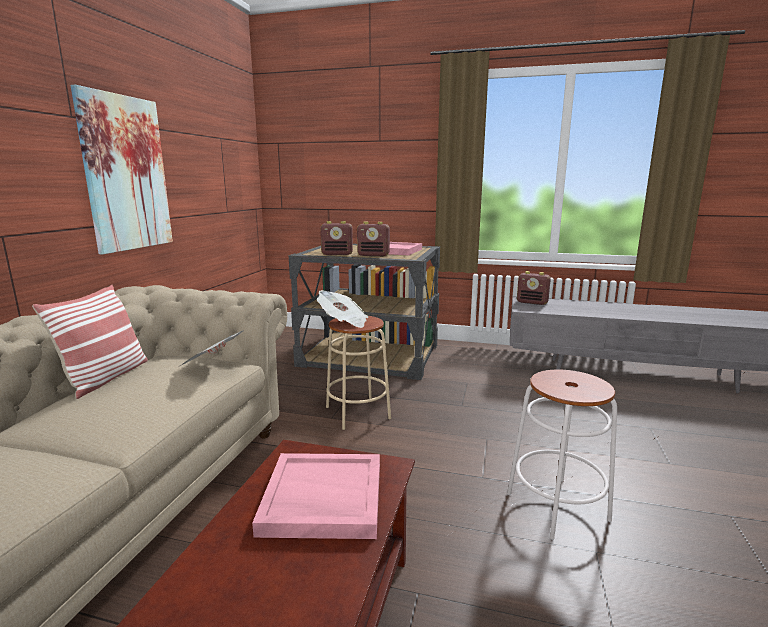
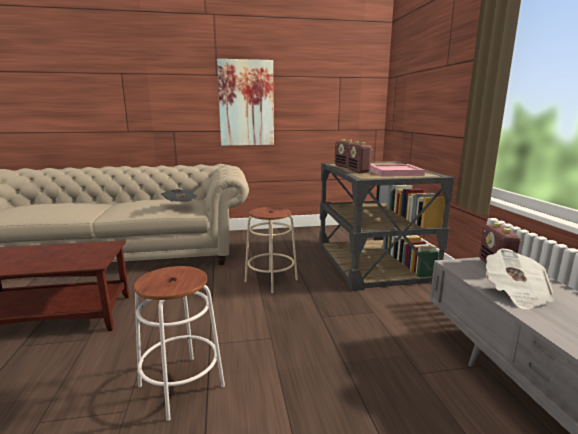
camera: 65 degrees right, 0 degrees up
pillow [32,285,148,399] -> none
pink tray [252,453,380,539] -> none
newspaper [317,290,369,328] -> newspaper moved to [486,249,554,309]

